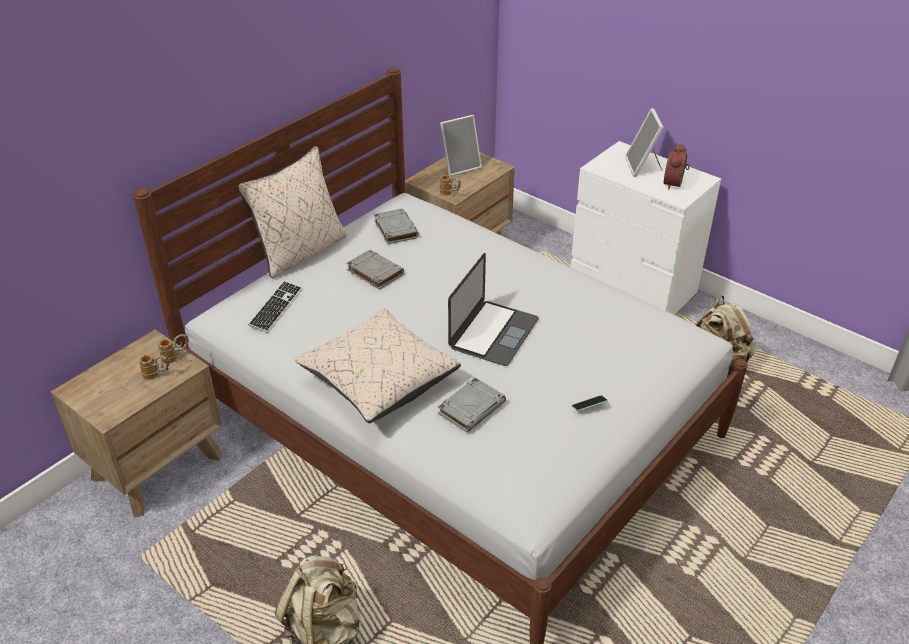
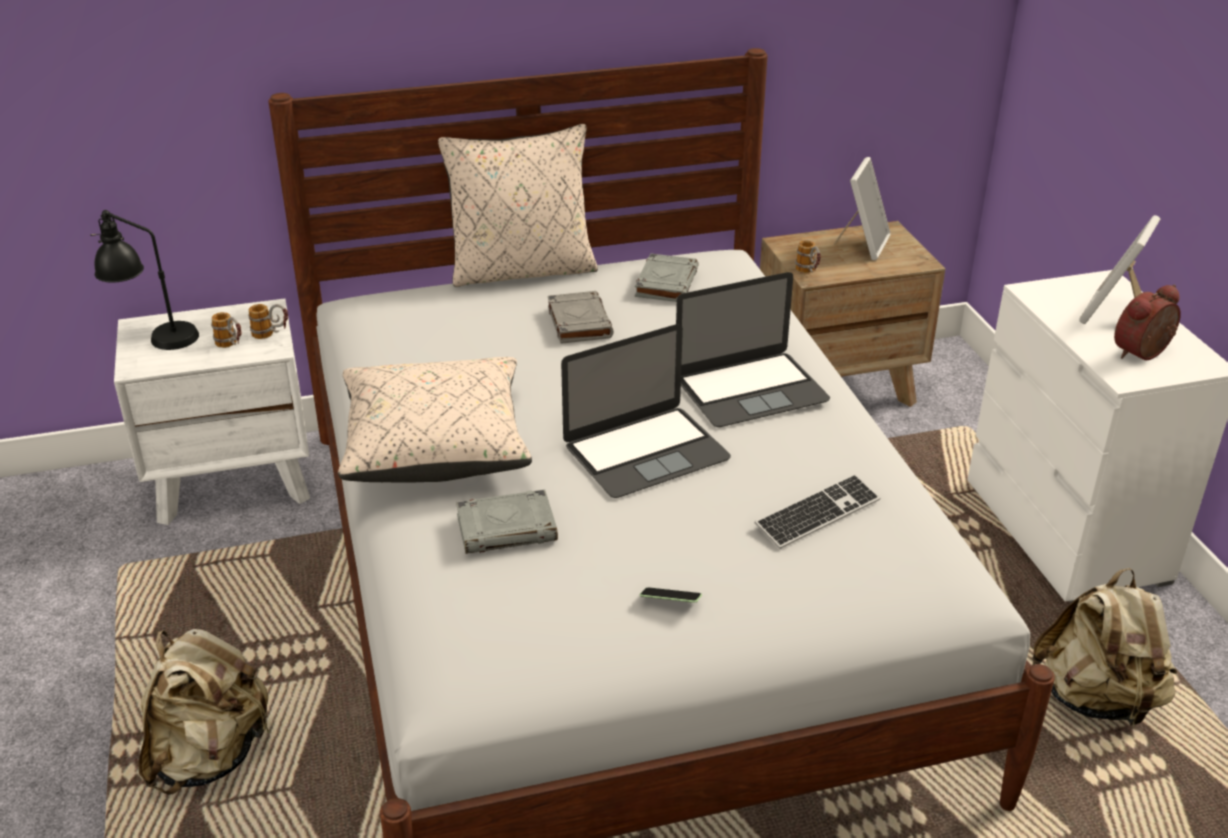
camera: 35 degrees right, 5 degrees down
brown nightstand [51,330,222,518] -> white nightstand [114,298,310,525]
keyboard [248,281,303,333] -> keyboard moved to [755,474,880,549]
picture frame [440,115,482,176] -> picture frame turned 75 degrees counterclockwise [834,157,891,260]
none -> black table lamp [90,210,199,350]
none -> laptop [676,272,830,427]

